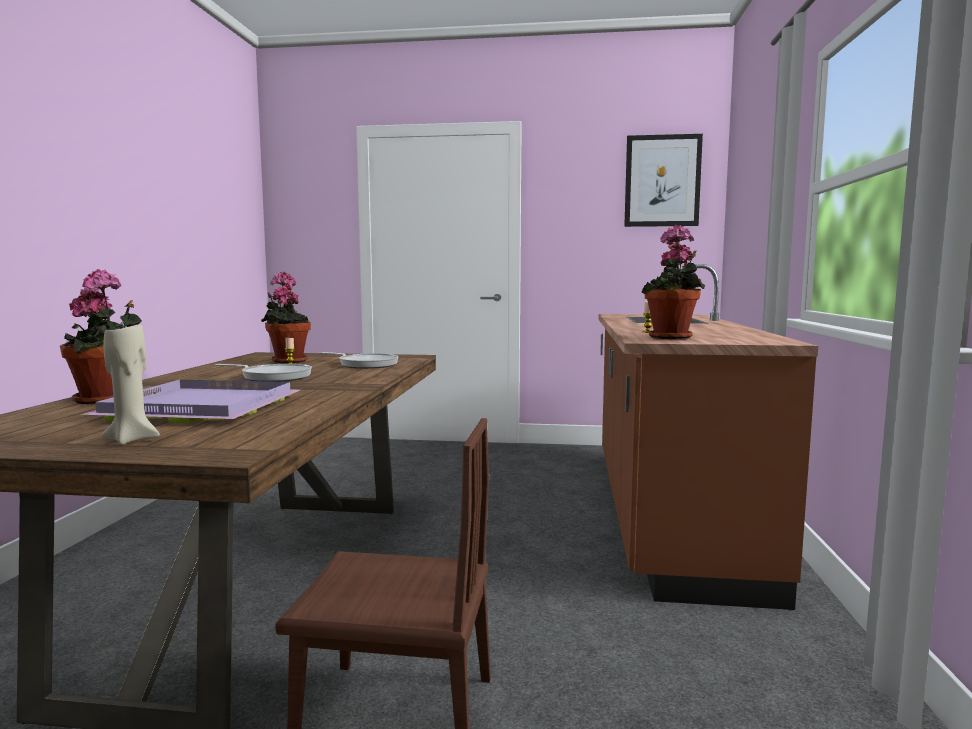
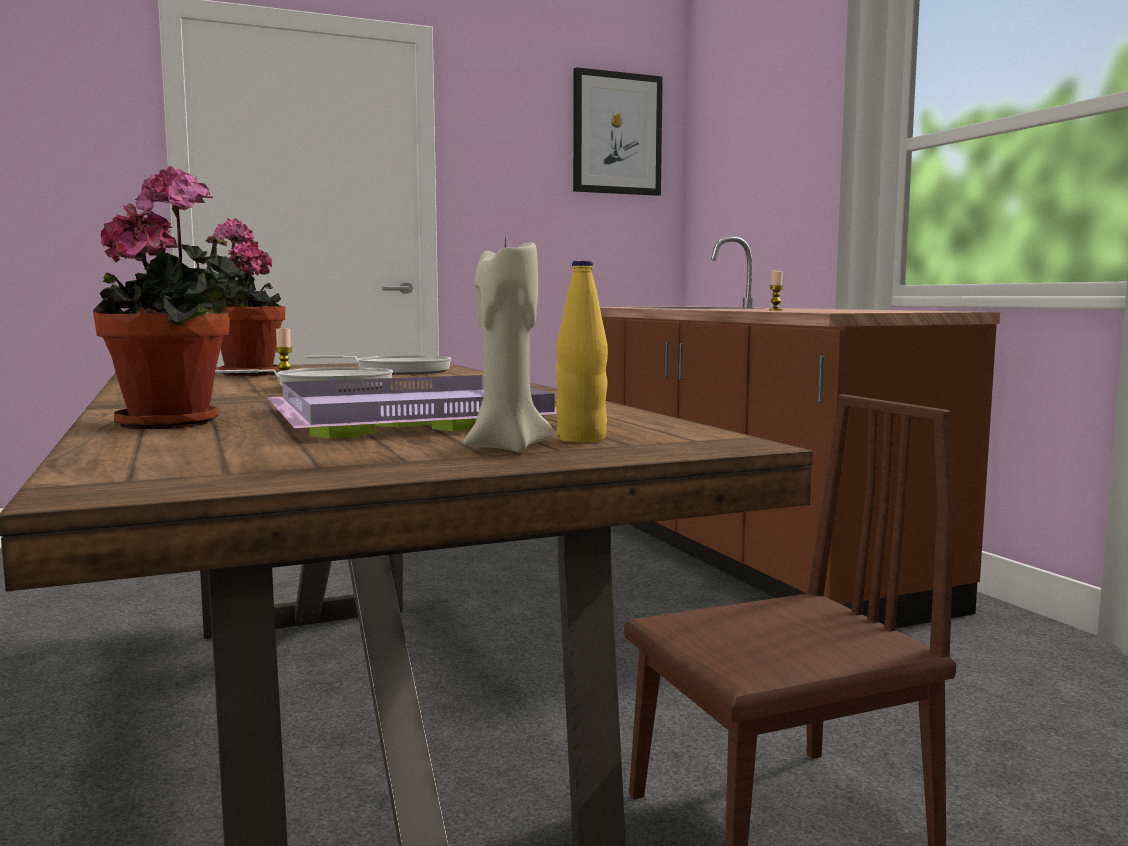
camera: 30 degrees left, 0 degrees up
potted plant [641,225,705,339] -> none
none -> yellow bottle [556,260,608,442]

